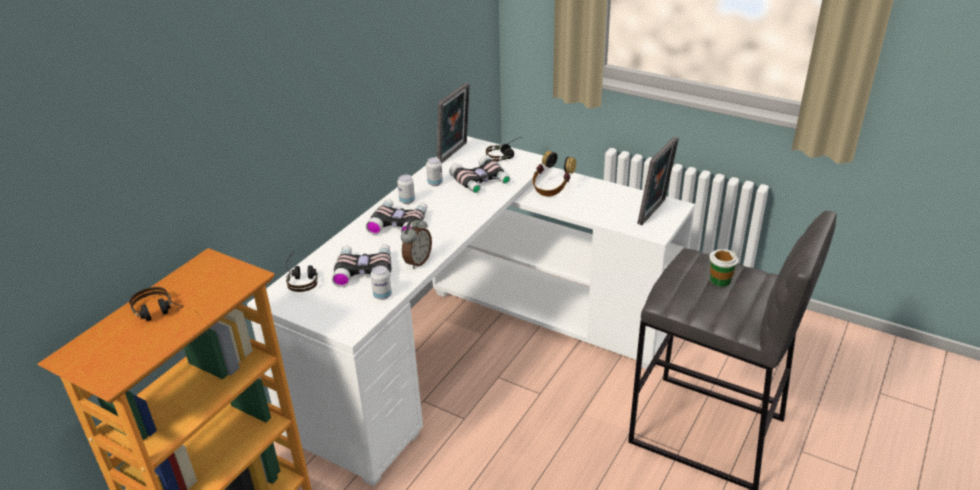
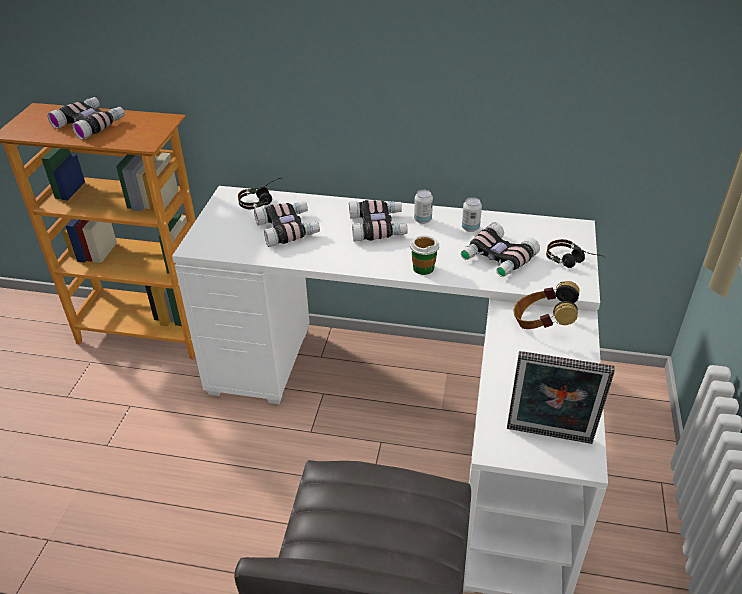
camera: 70 degrees right, 5 degrees up
headphones [129,287,183,321] -> binoculars [47,97,125,140]
can [370,266,392,300] -> none
alarm clock [401,217,432,269] -> none
picture frame [437,83,470,163] -> none
cup [709,249,738,287] -> cup moved to [410,235,439,275]

